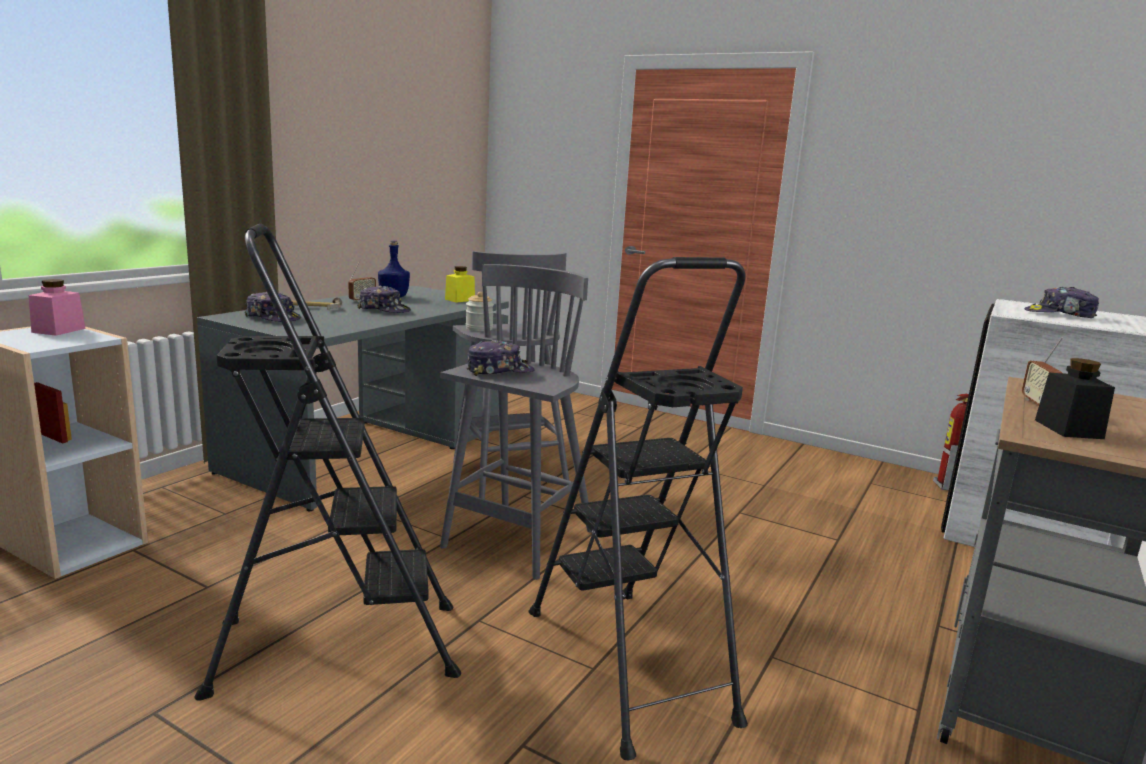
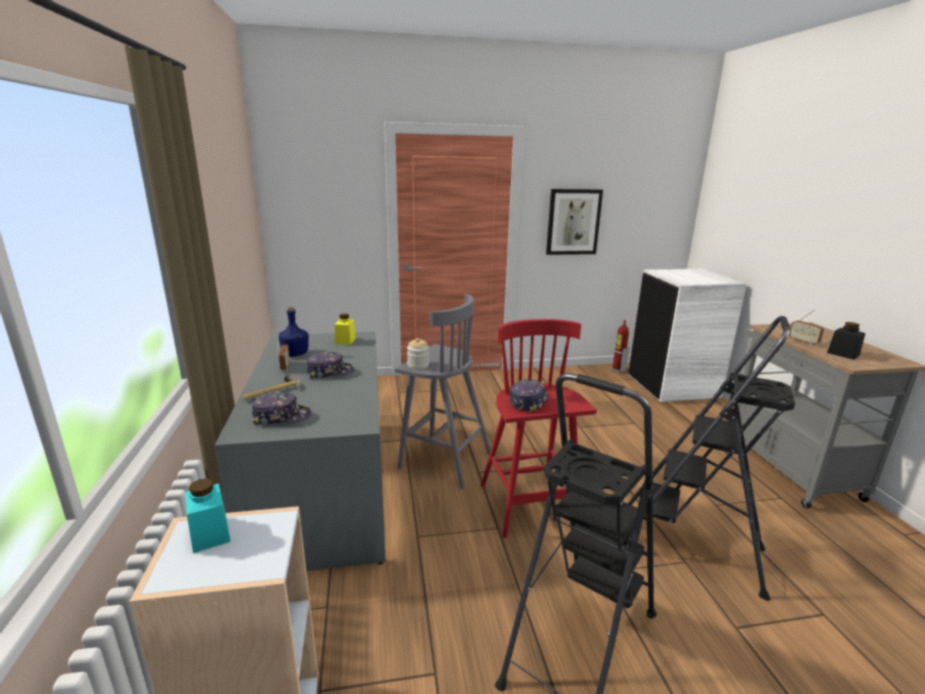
camera: 40 degrees left, 5 degrees up
pink jar [29,279,86,336] -> turquoise jar [185,479,231,553]
grey stool [440,264,592,580] -> red stool [481,319,597,538]
cap [1024,287,1099,318] -> none
none -> picture [546,189,603,255]

